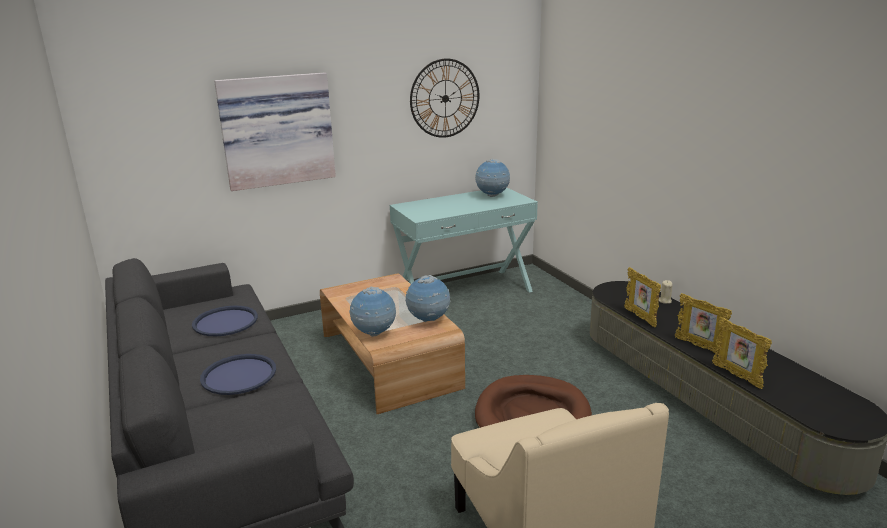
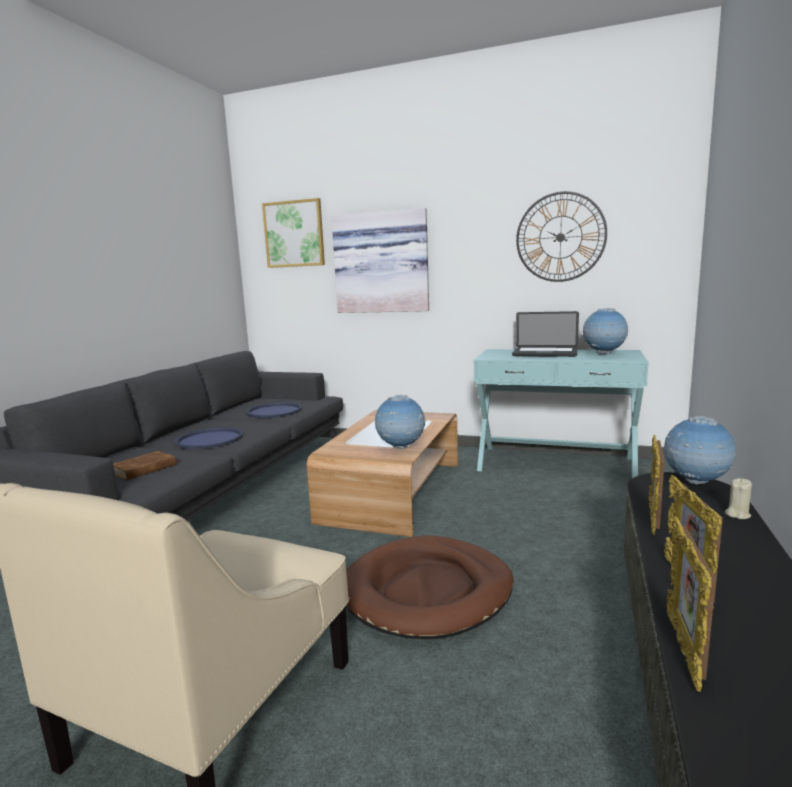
camera: 45 degrees right, 10 degrees down
globe [349,286,396,337] -> globe moved to [664,416,736,484]
none -> brown book [113,451,180,480]
none -> picture [262,198,325,268]
none -> laptop [512,311,579,357]

